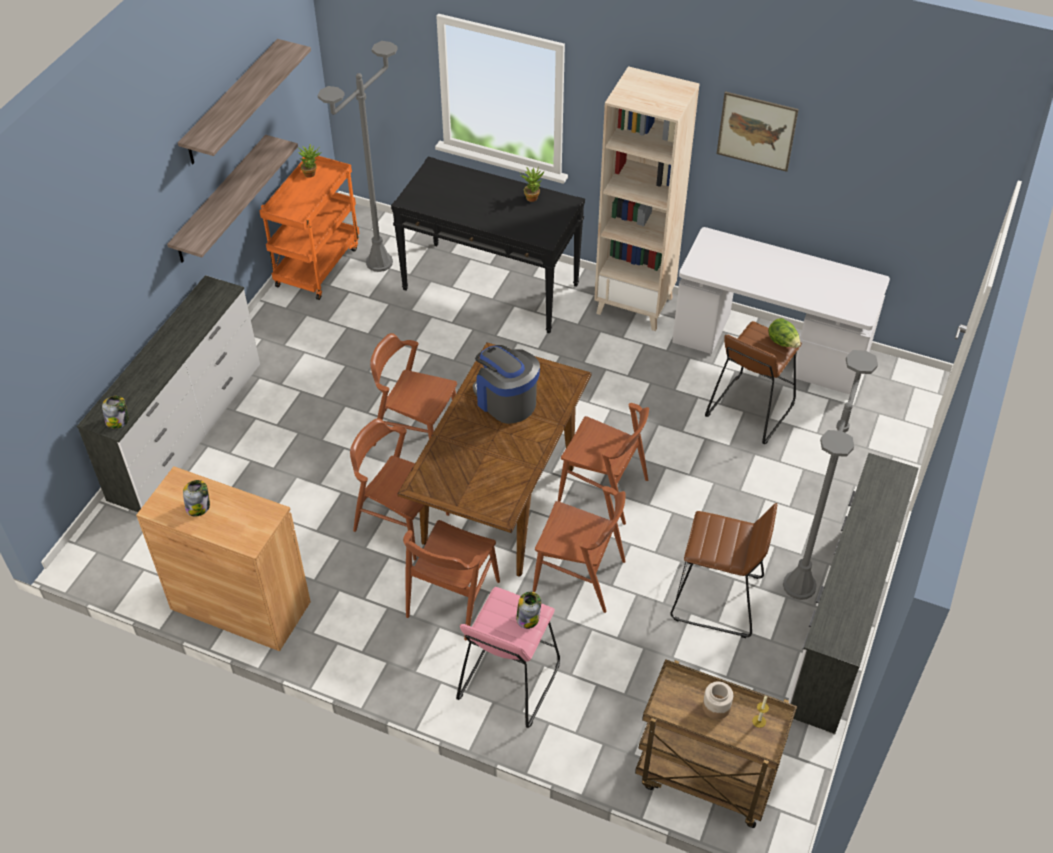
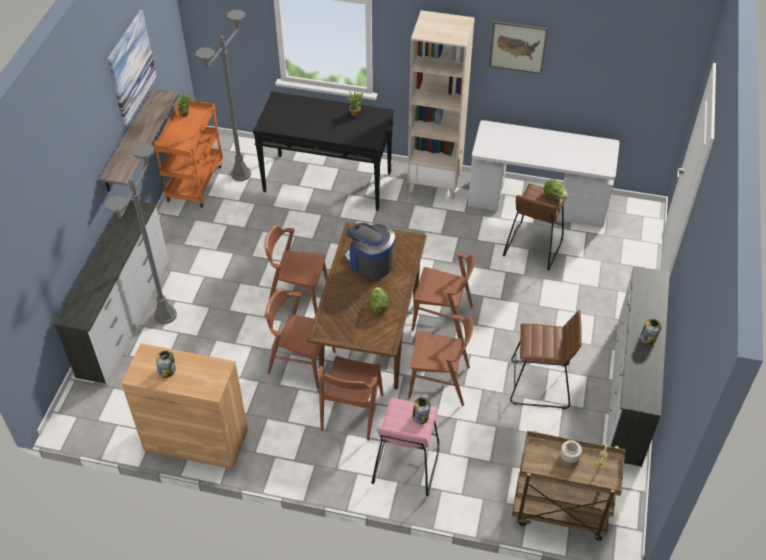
camera: 10 degrees left, 0 degrees up
jar [102,396,129,429] -> jar moved to [640,319,662,345]
shelf [178,39,311,164] -> picture [107,10,157,126]
grey floor lamp [783,350,878,600] -> grey floor lamp moved to [105,143,177,324]
none -> lettuce [369,287,389,314]

